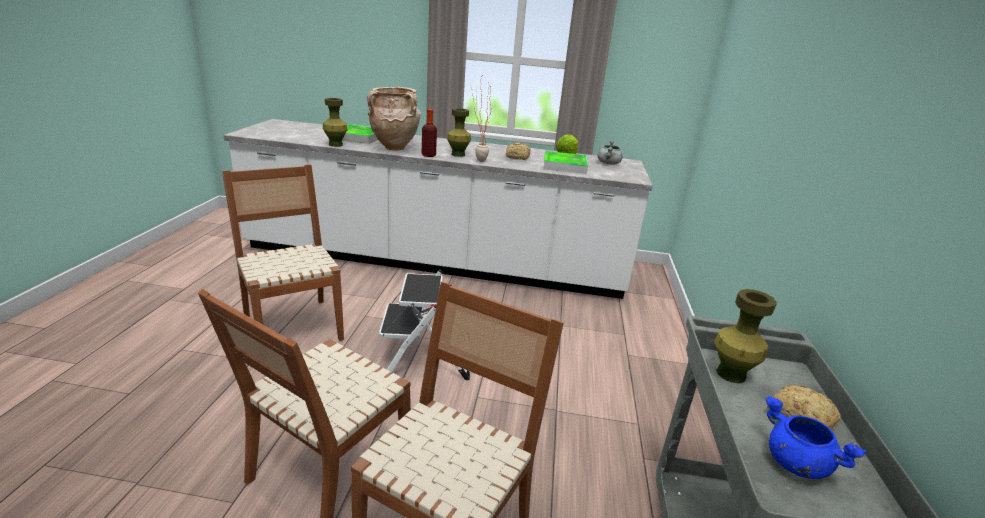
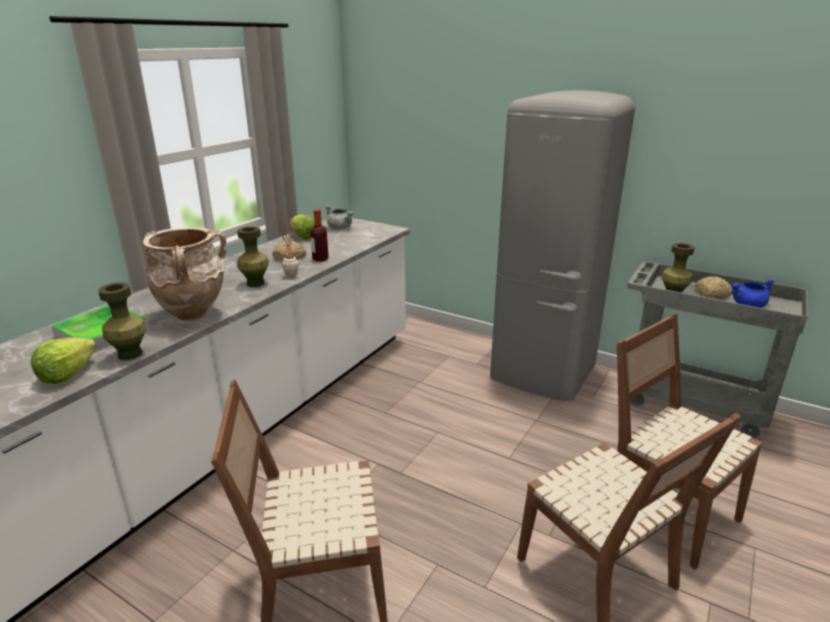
camera: 65 degrees left, 0 degrees up
step ladder [379,270,470,380] -> none
bottle [422,109,437,157] -> bottle moved to [310,209,329,262]
tray [544,151,588,174] -> none
none -> lettuce [31,337,96,384]
none -> grey fridge [490,90,635,401]

